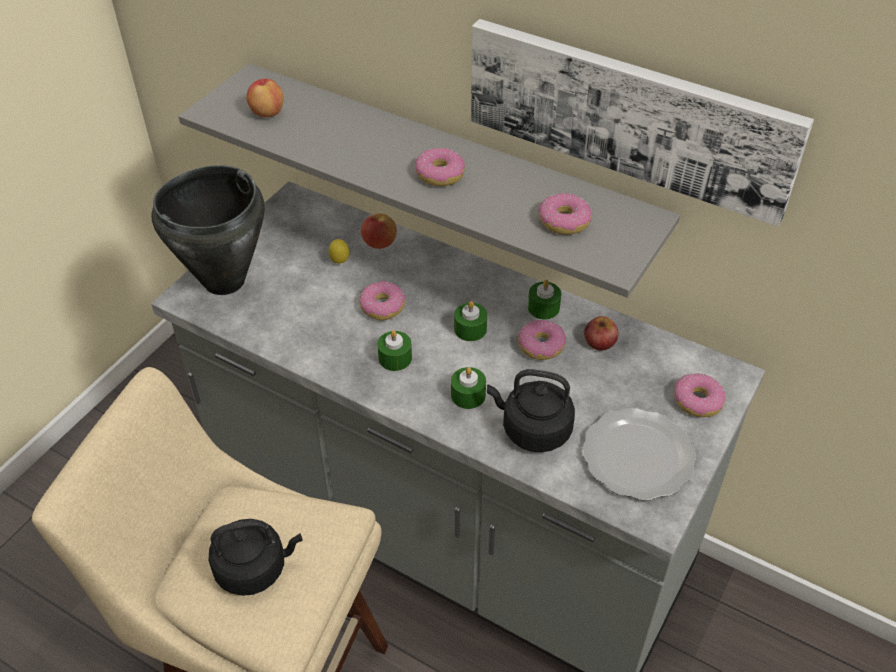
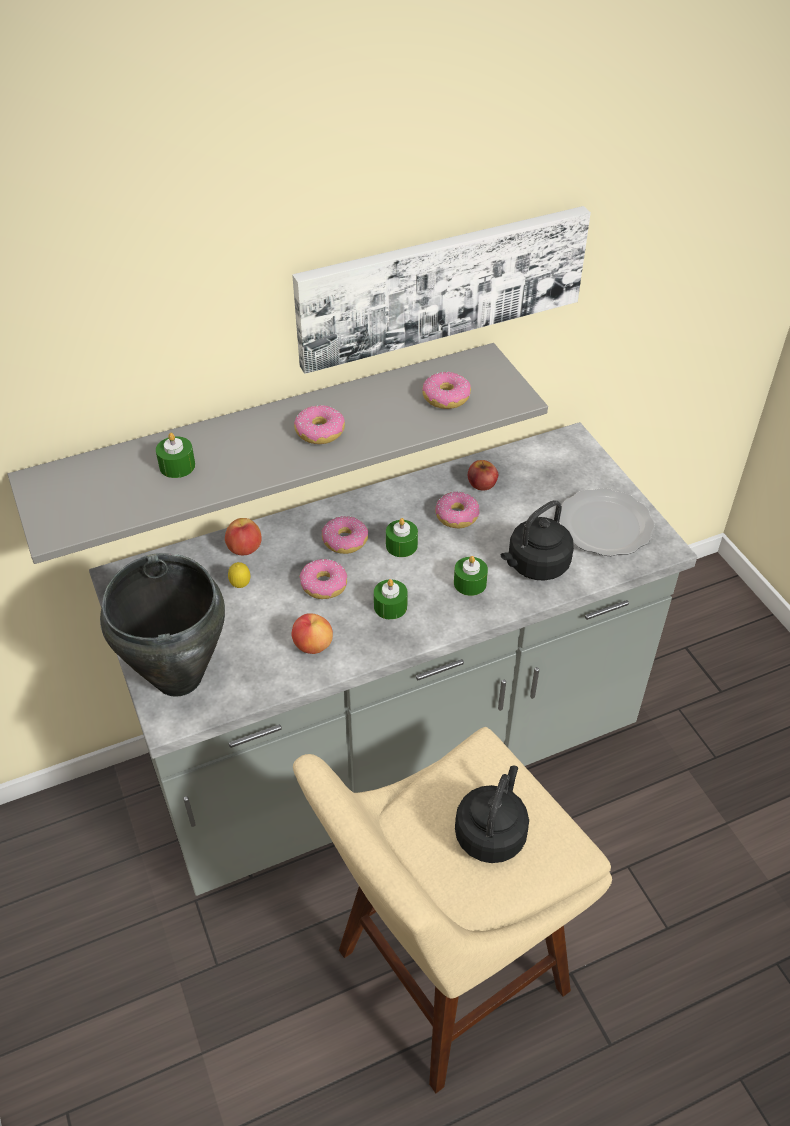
camera: 55 degrees left, 0 degrees up
apple [246,79,284,117] -> apple moved to [291,613,333,654]
green candle [528,280,561,320] -> green candle moved to [156,433,195,478]
donut [674,373,726,417] -> donut moved to [322,516,368,554]

